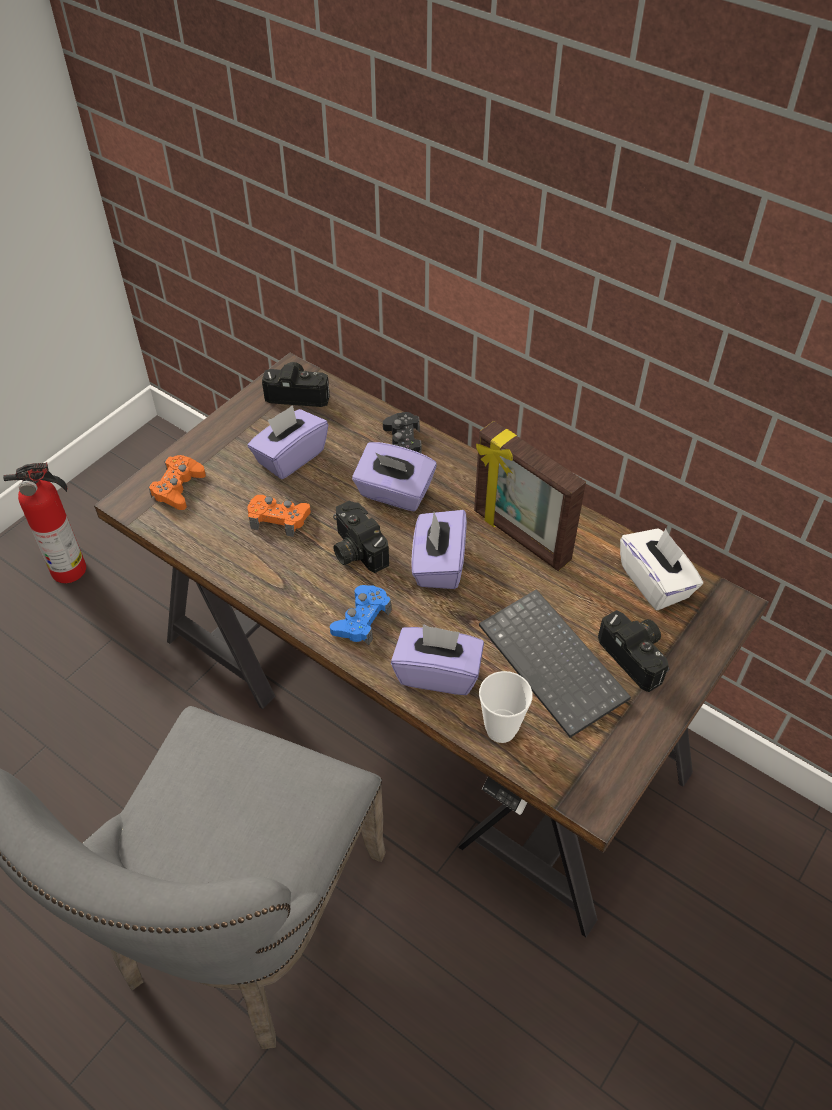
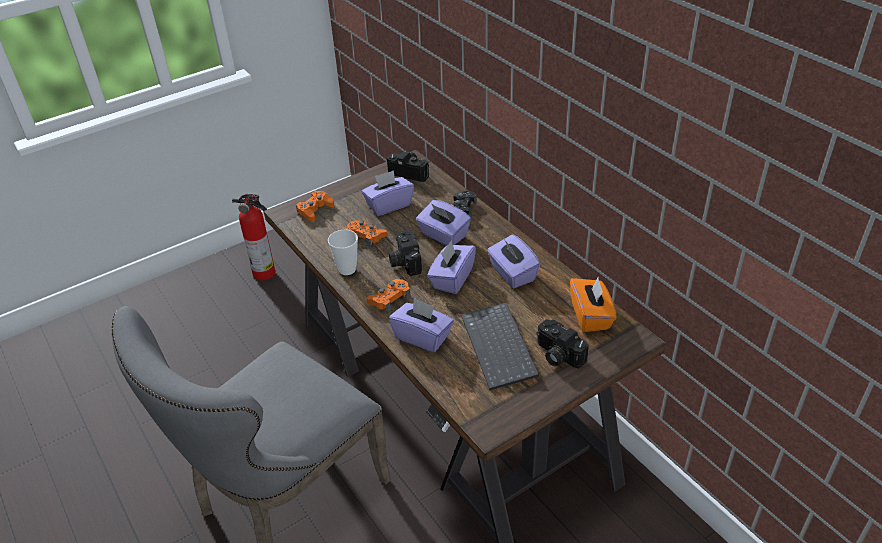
camera: 20 degrees right, 10 degrees down
blue game controller [330,585,392,645] -> orange game controller [367,279,411,314]
picture frame [474,421,586,571] -> purple tissue box [487,234,540,289]
cup [479,671,533,743] -> cup moved to [328,230,358,275]
camera [598,610,669,692] -> camera turned 150 degrees clockwise [536,319,589,369]
white tissue box [620,528,703,610] -> orange tissue box [570,278,617,332]

